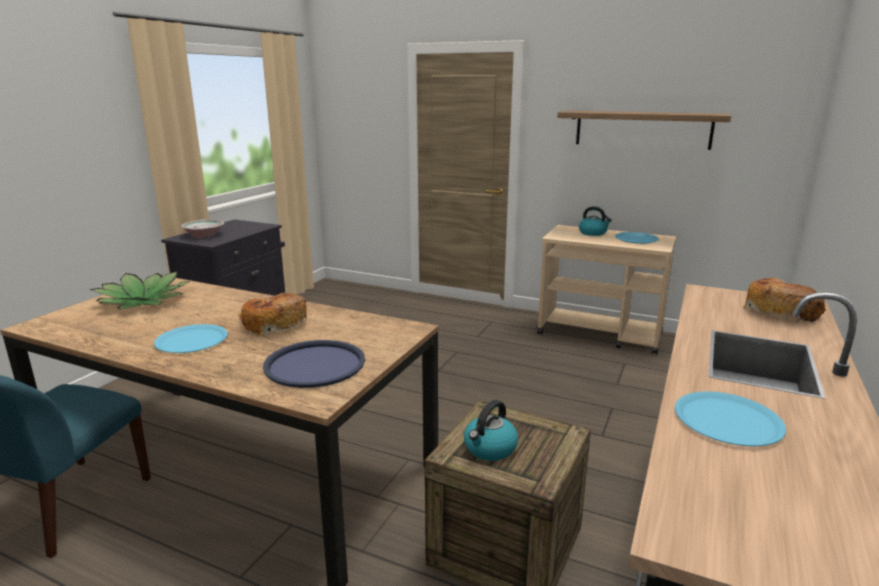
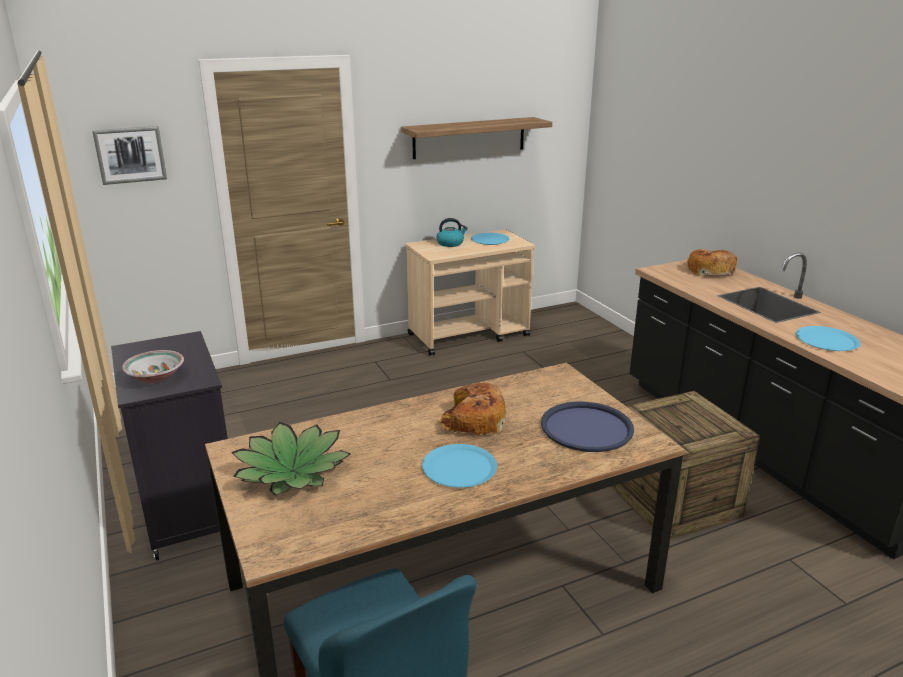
camera: 50 degrees left, 5 degrees up
kettle [464,400,518,461] -> none
none -> picture [92,126,167,185]

